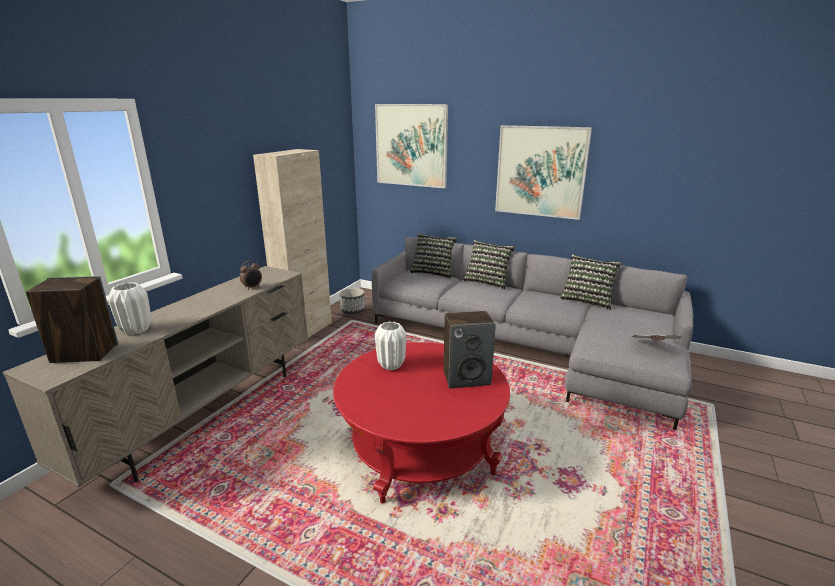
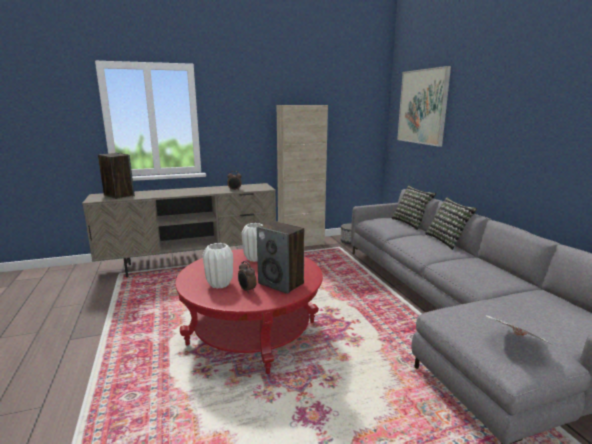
camera: 45 degrees right, 5 degrees down
white vase [108,282,151,335] -> white vase moved to [203,243,233,289]
picture [495,125,592,220] -> none
pillow [560,254,622,310] -> none
none -> alarm clock [238,261,257,294]

